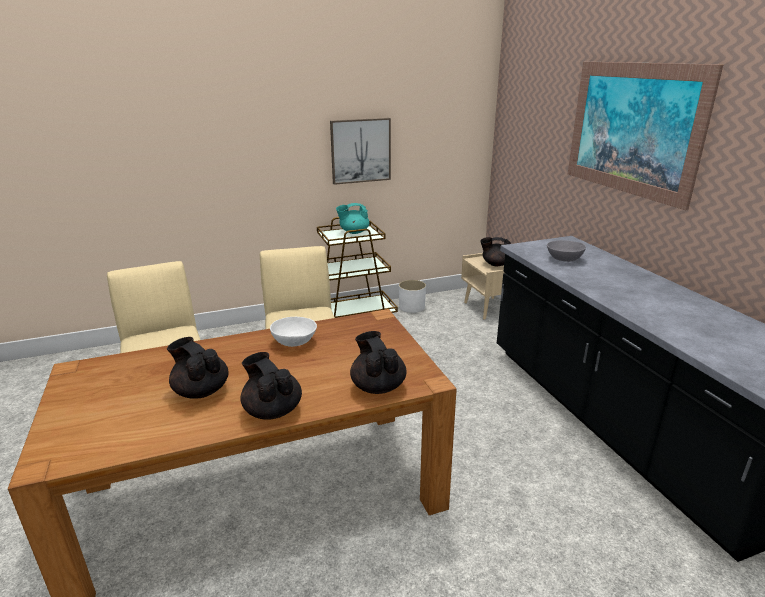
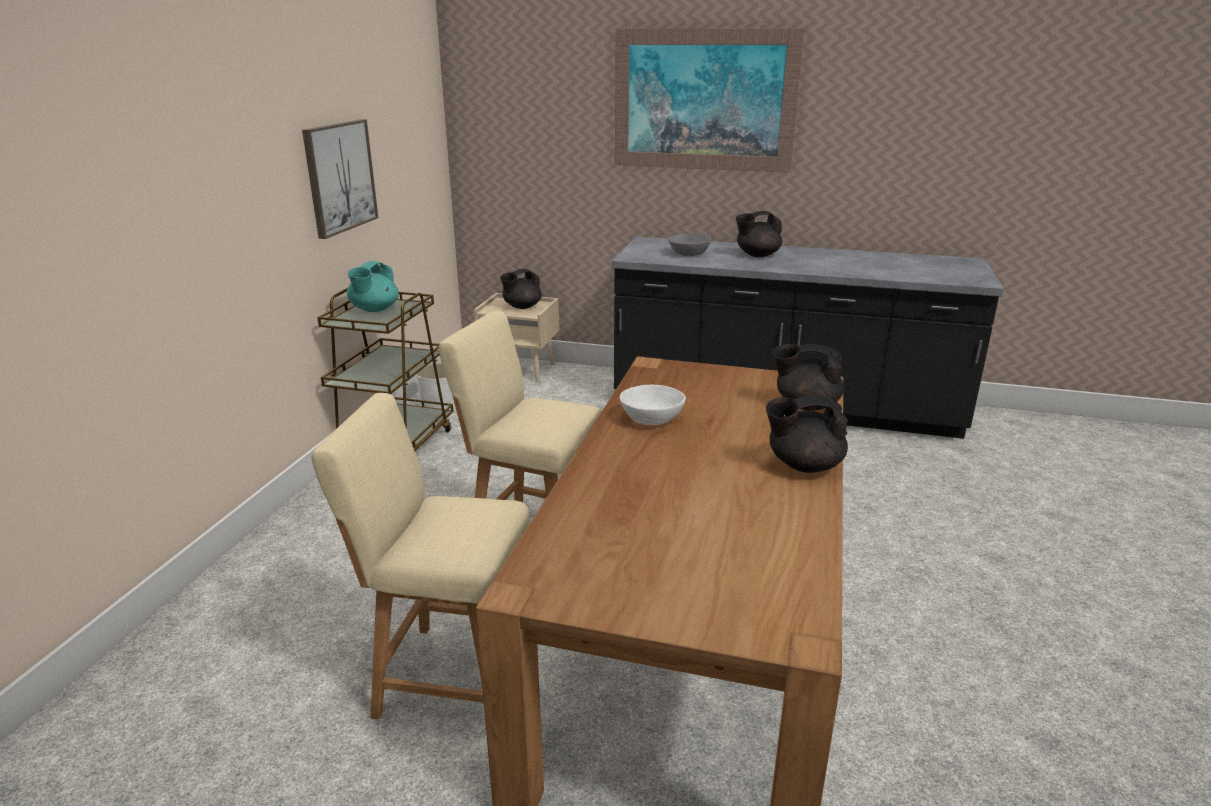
camera: 55 degrees left, 0 degrees up
black teapot [167,337,229,399] -> black teapot moved to [736,211,782,257]

